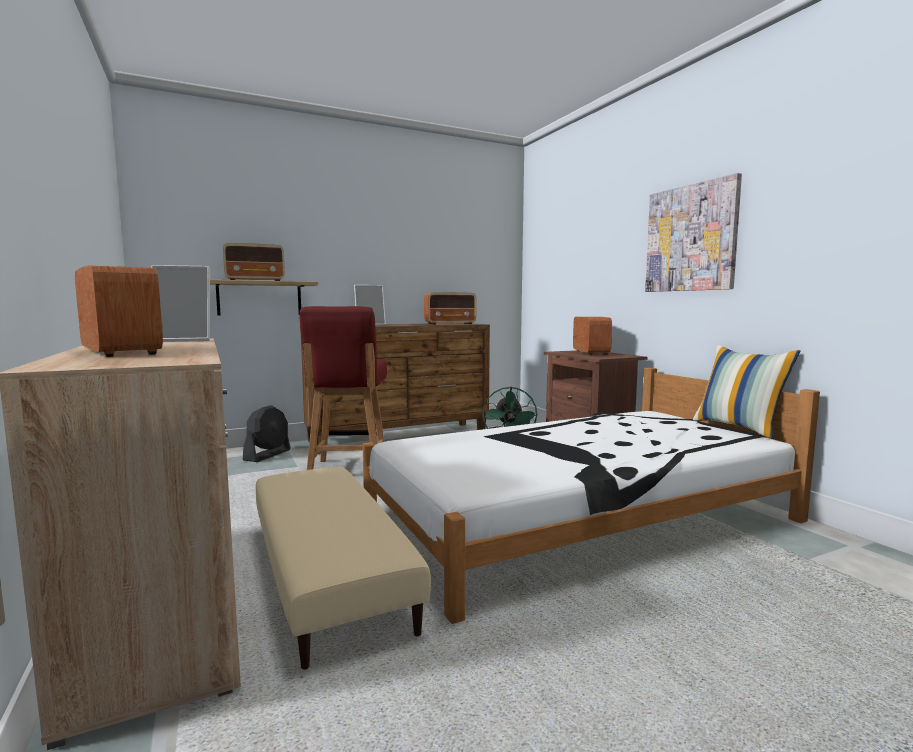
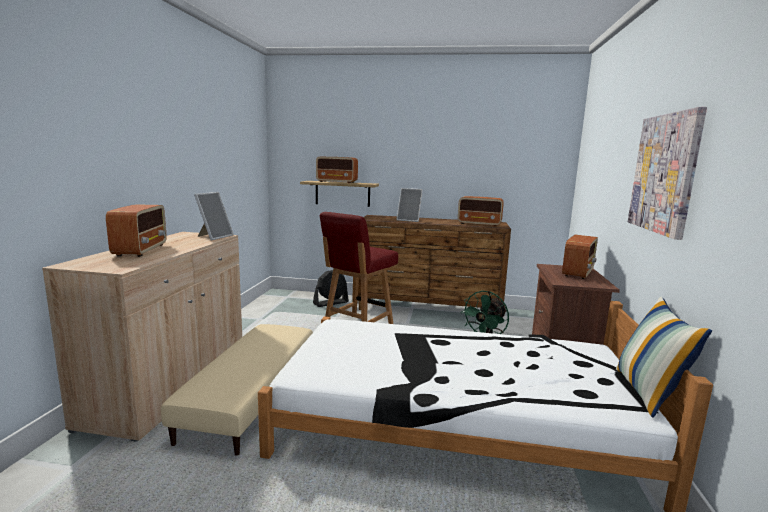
camera: 35 degrees right, 5 degrees up
picture frame [151,265,210,342] -> picture frame turned 90 degrees counterclockwise [194,192,234,240]

